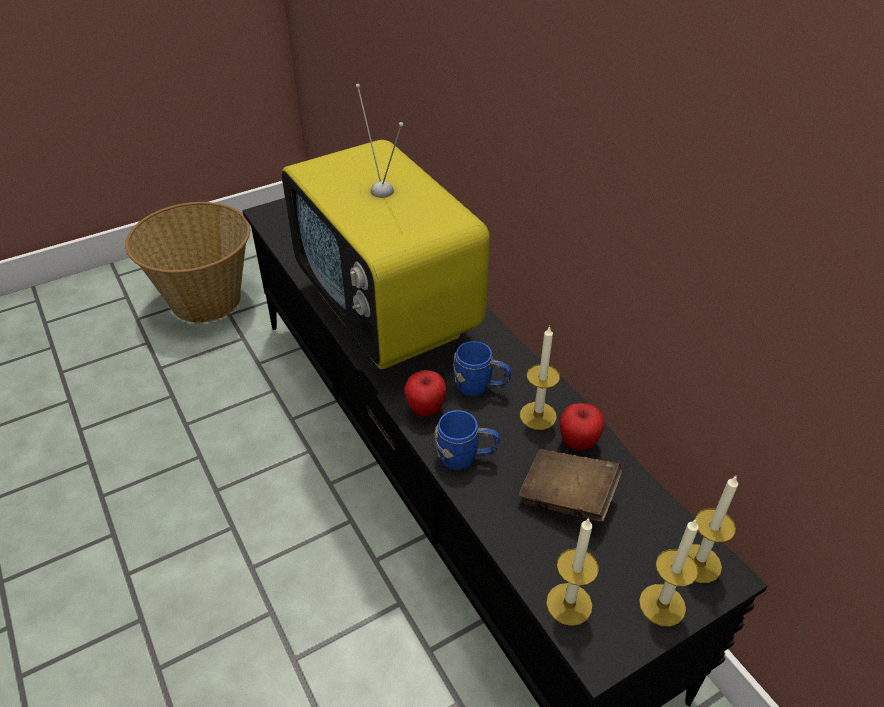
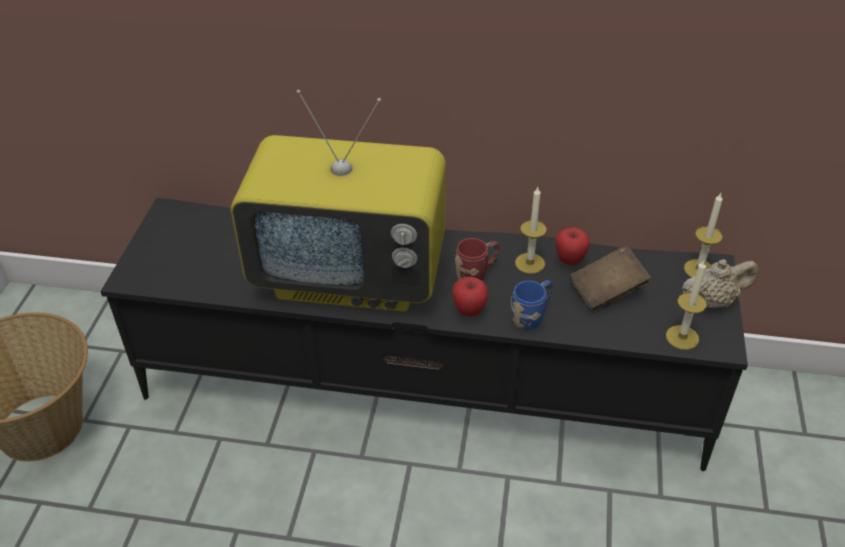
camera: 50 degrees left, 0 degrees up
blue mug [454,341,511,396] -> red mug [455,238,500,281]
candle [639,519,699,627] -> beige teapot [682,259,759,308]

